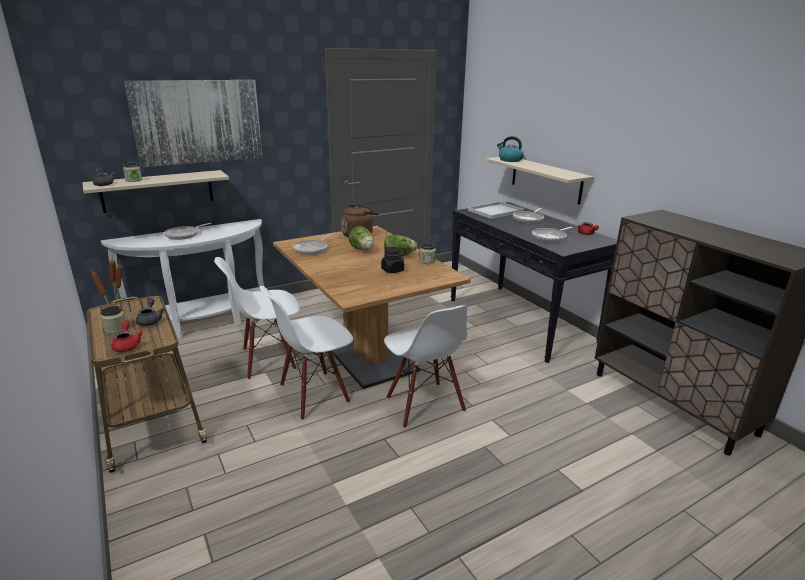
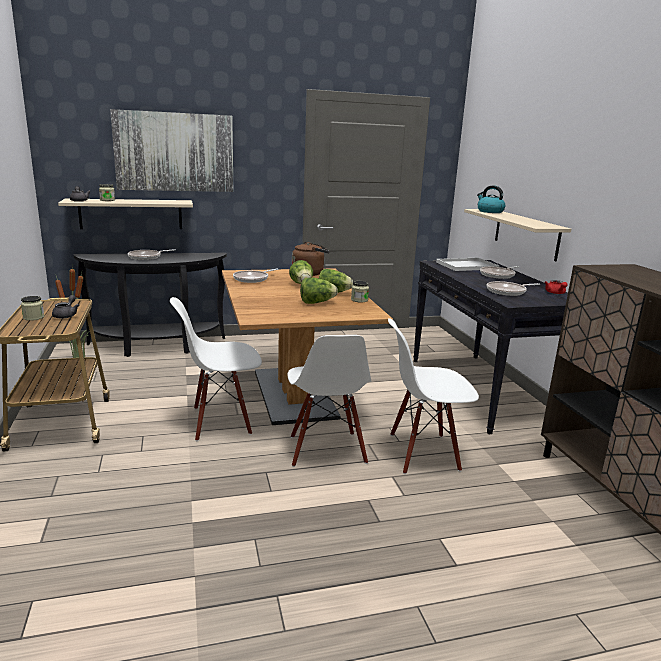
camera: 15 degrees right, 5 degrees down
white console table [101,219,264,339] -> black console table [74,253,227,357]
red teapot [111,321,143,352] -> none
white chair [214,257,300,380] -> white chair moved to [388,318,479,474]
black jar [381,247,404,273] -> lettuce [300,278,338,304]

